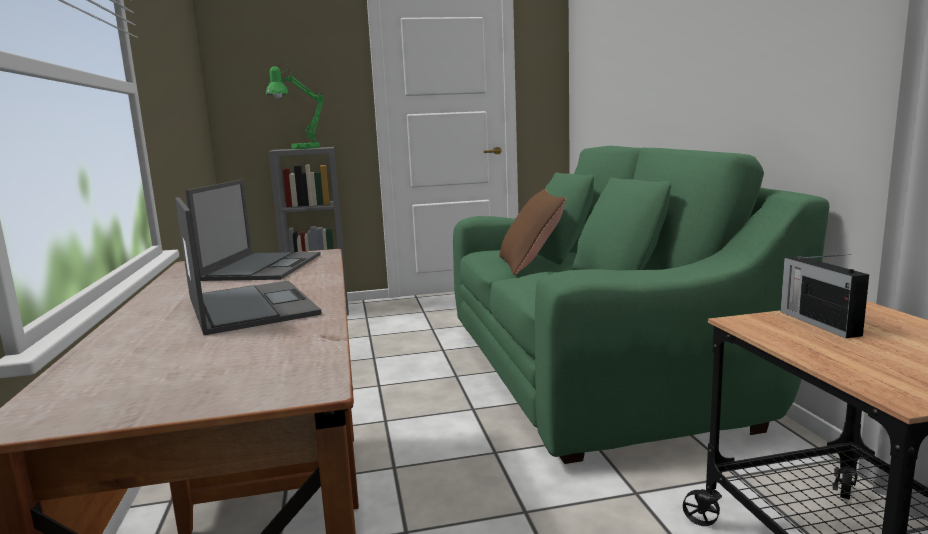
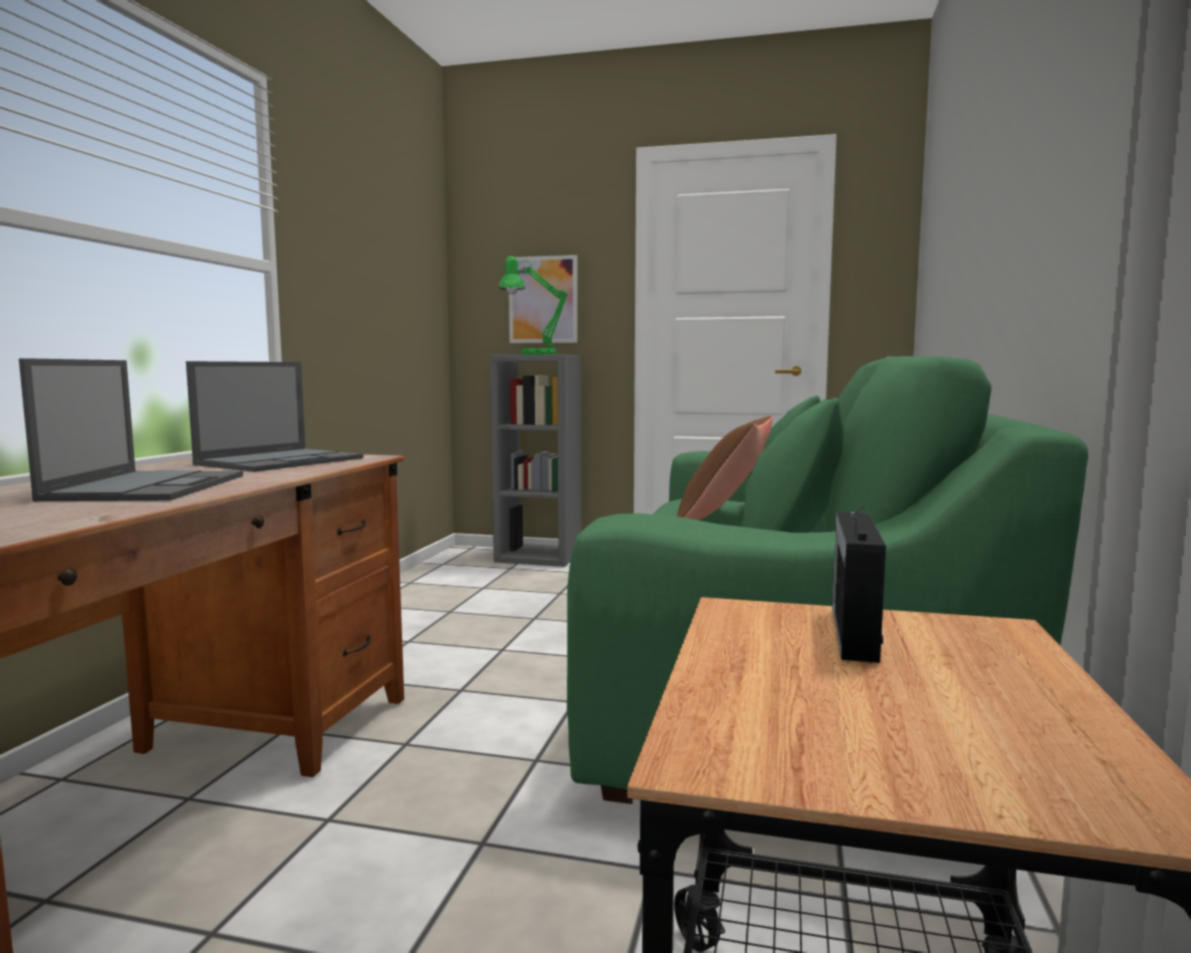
camera: 25 degrees right, 5 degrees down
none -> picture [509,255,577,343]

